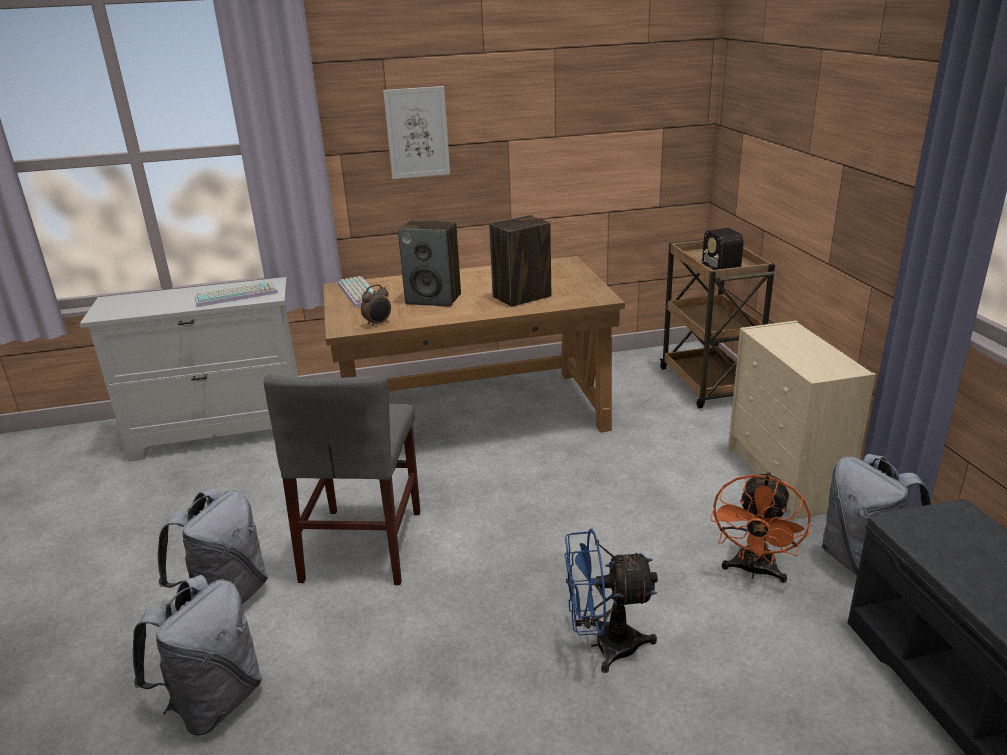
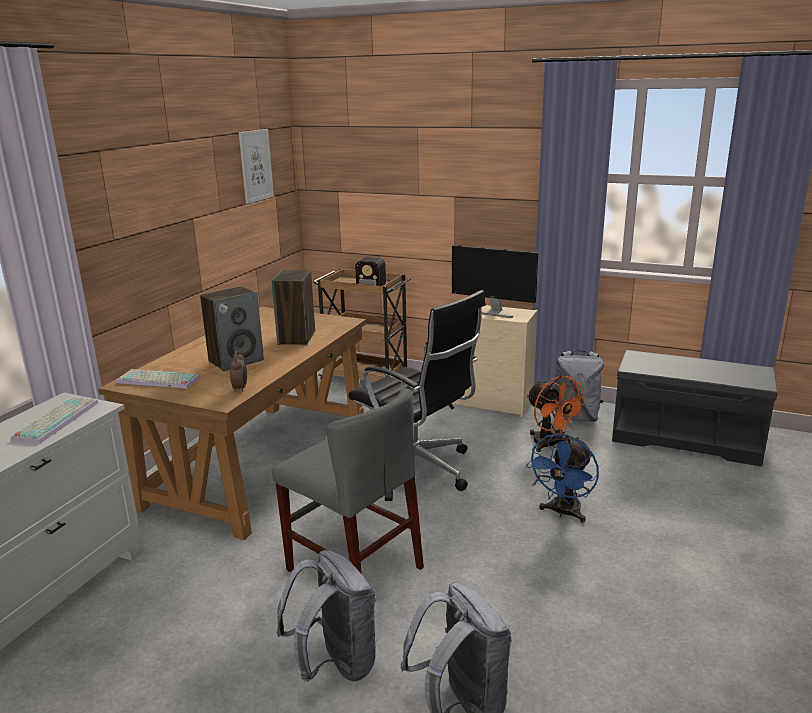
camera: 55 degrees left, 5 degrees down
picture [383,86,450,179] -> picture moved to [239,129,274,204]
none -> black office chair [348,290,486,501]
none -> monitor [452,245,538,318]

